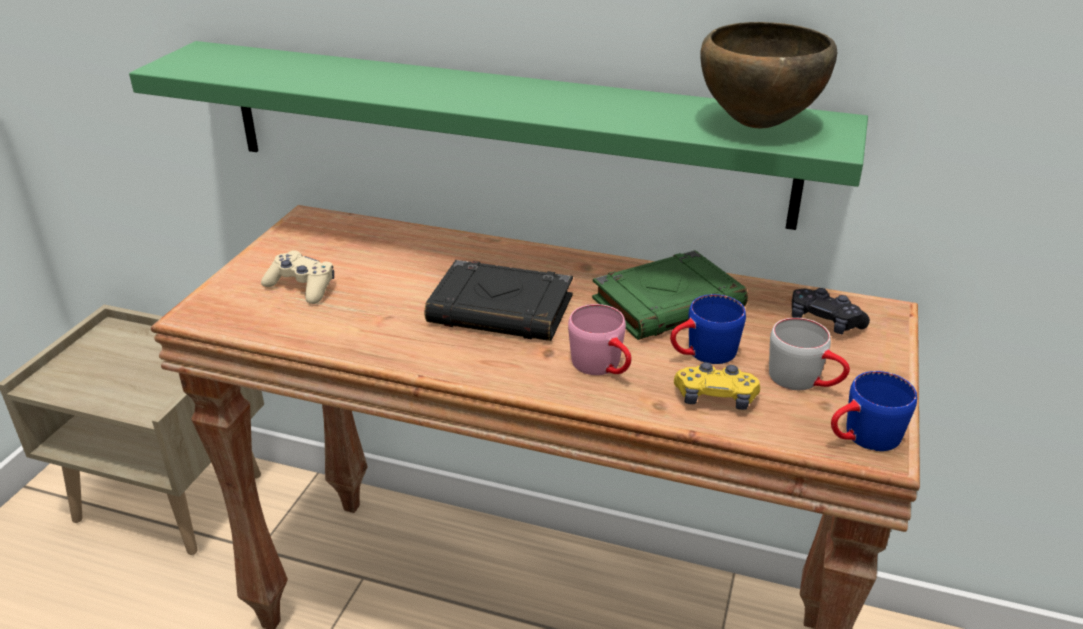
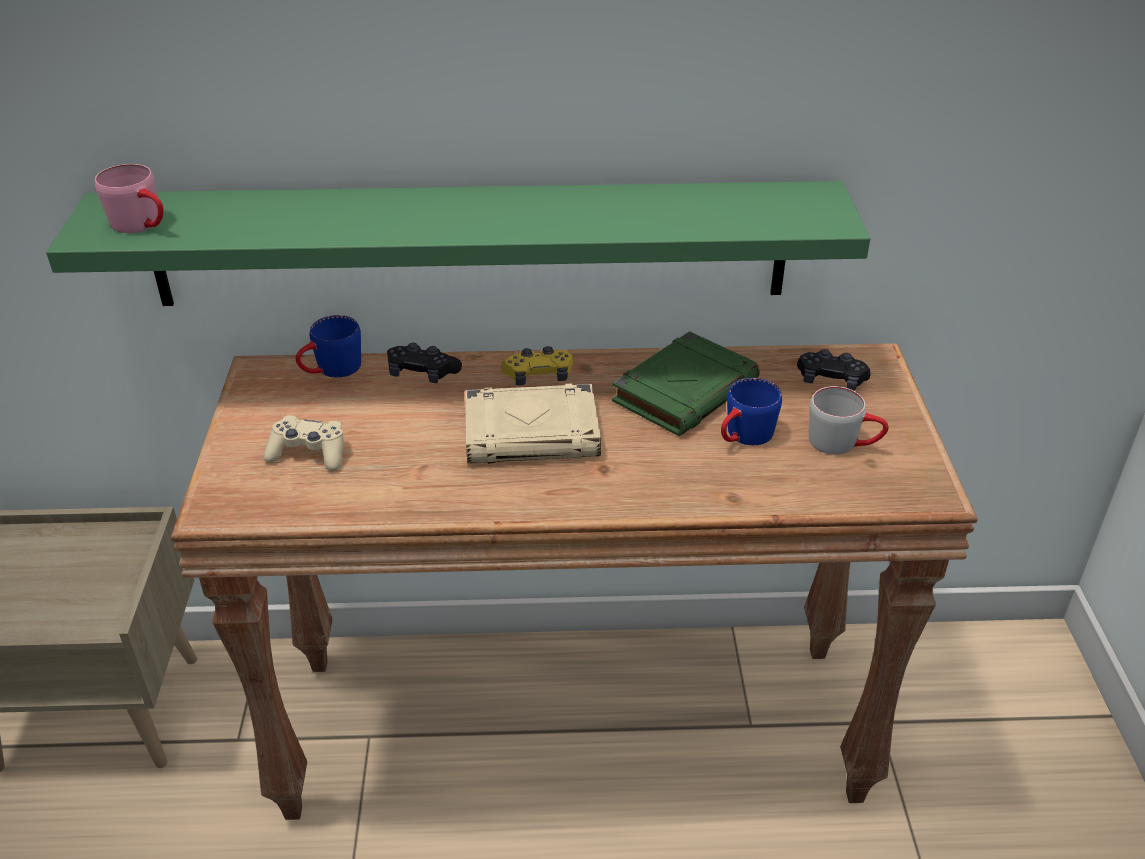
camera: 20 degrees left, 5 degrees up
black book [425,260,573,341] -> beige book [465,383,601,464]
pink mug [568,304,632,375] -> pink mug moved to [95,164,164,233]
yellow game controller [674,362,760,410] -> yellow game controller moved to [501,346,573,385]
brown bowl [700,22,837,128] -> none
blue mug [831,371,917,451] -> blue mug moved to [296,315,361,377]
none -> black game controller [387,343,462,383]

